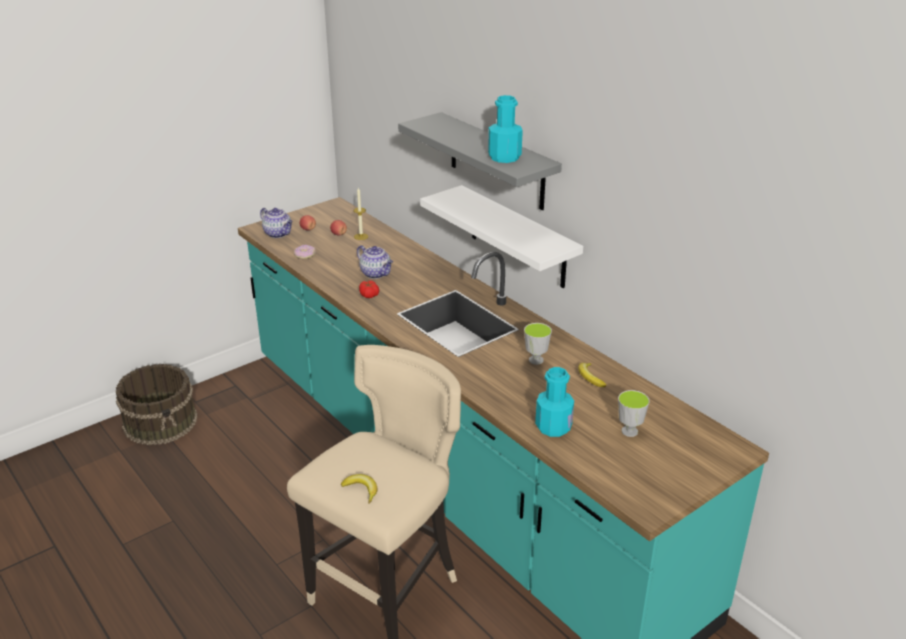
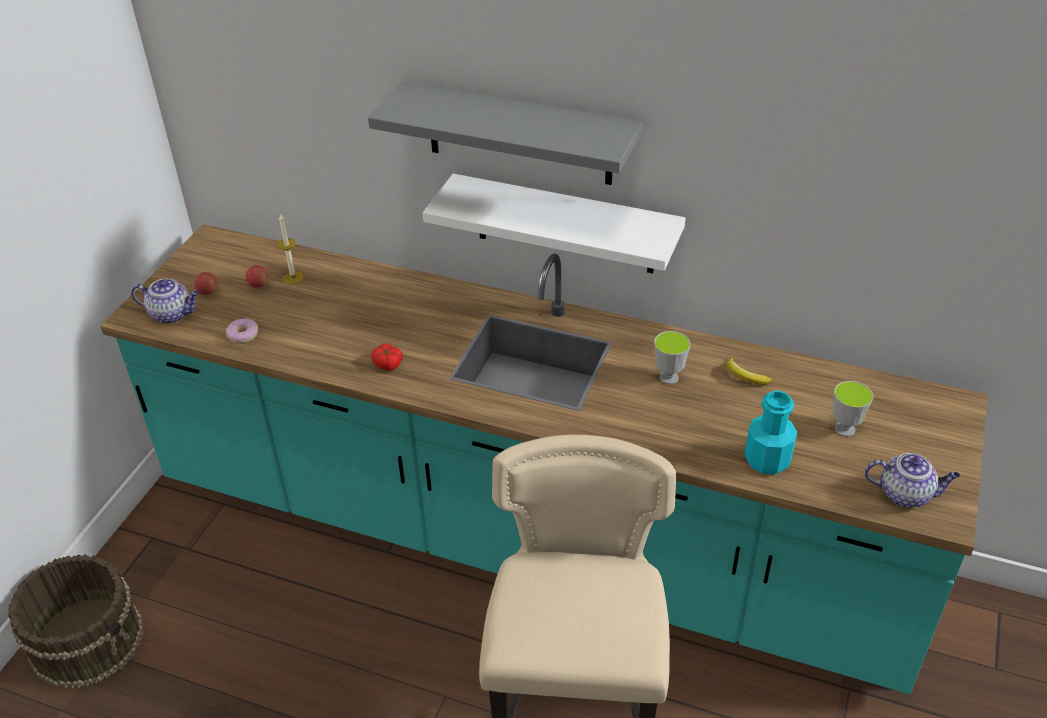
camera: 30 degrees left, 10 degrees up
banana [341,474,377,504] -> none
teapot [357,245,393,279] -> teapot moved to [864,453,960,508]
turquoise bottle [488,95,523,163] -> none

